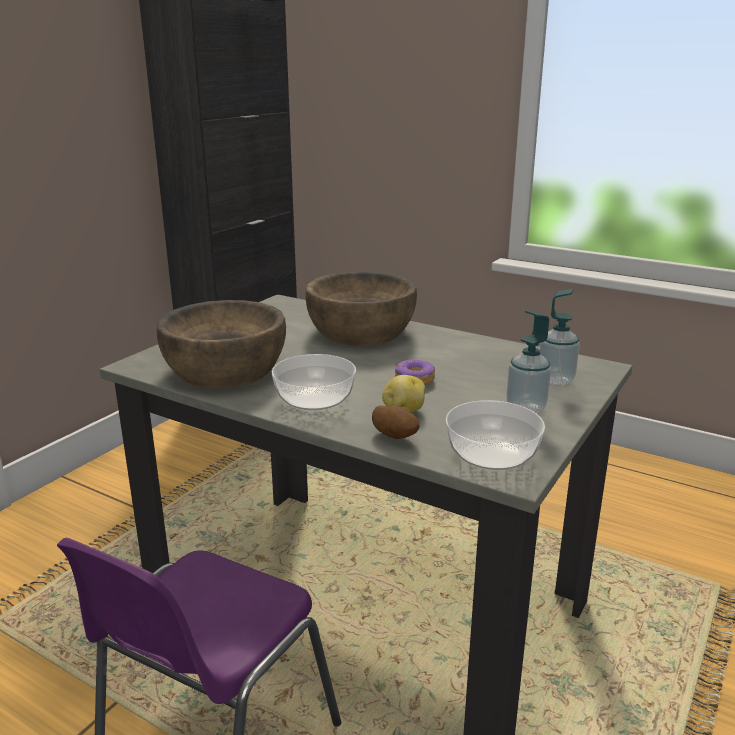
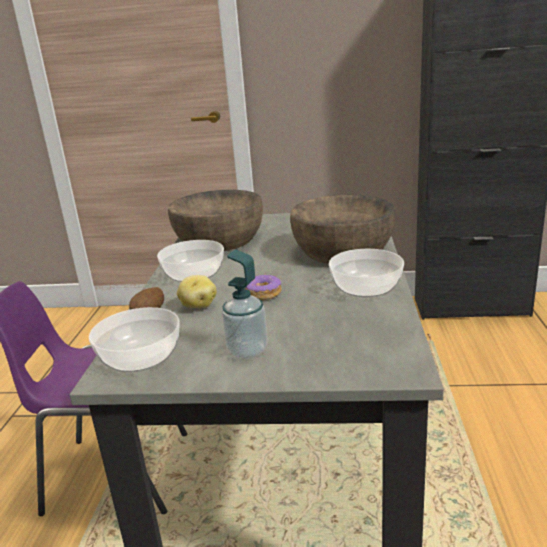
camera: 65 degrees right, 0 degrees up
soap dispenser [540,289,580,386] -> none
none -> bowl [329,249,404,298]

